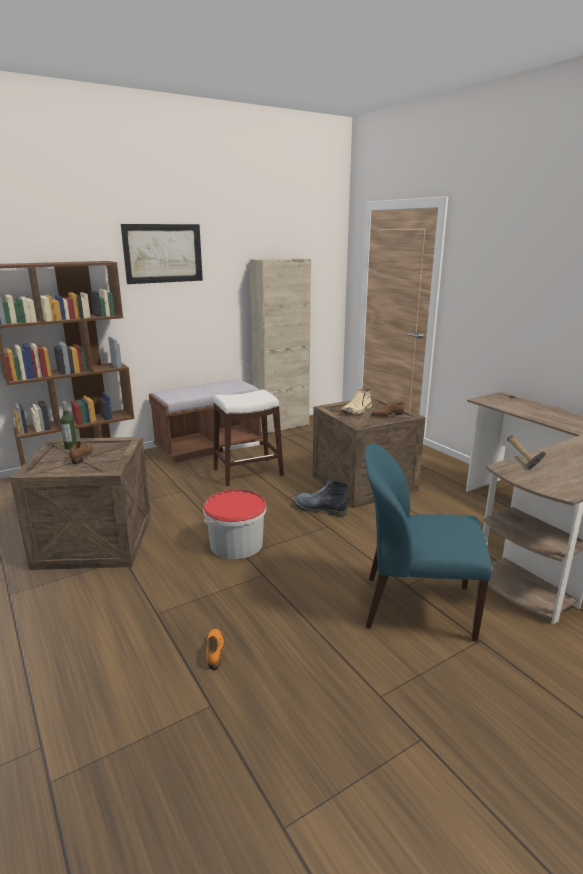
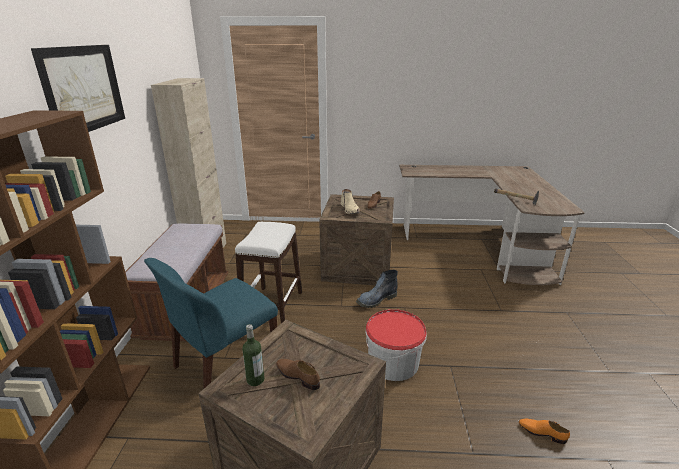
camera: 55 degrees left, 5 degrees up
blue chair [364,444,492,642] -> blue chair moved to [144,258,278,389]

